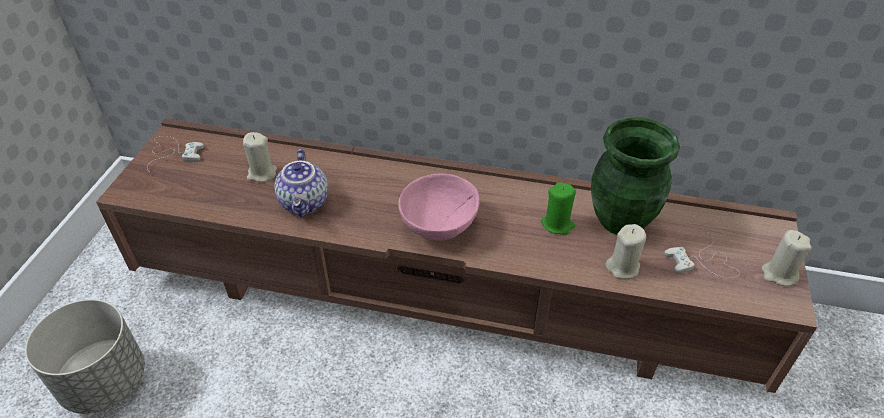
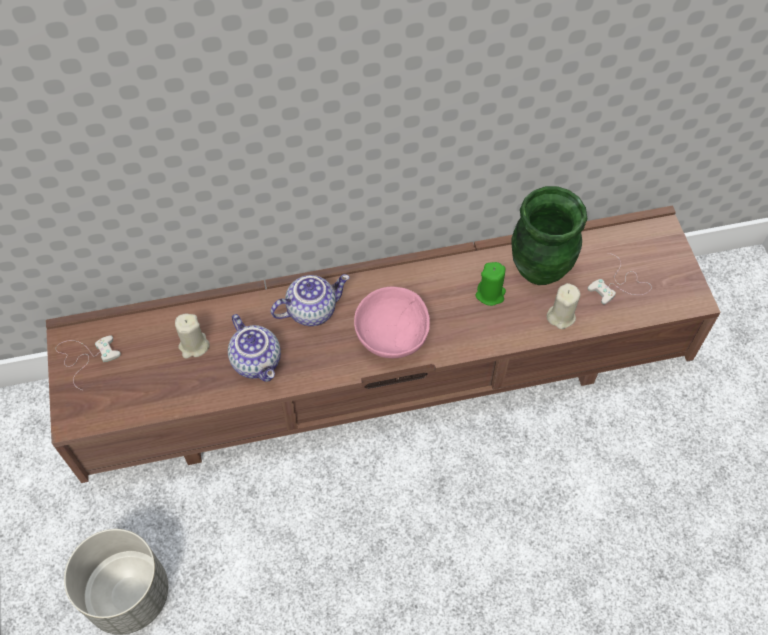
camera: 25 degrees left, 15 degrees up
beige candle [762,230,812,286] -> none
none -> teapot [271,274,350,326]

